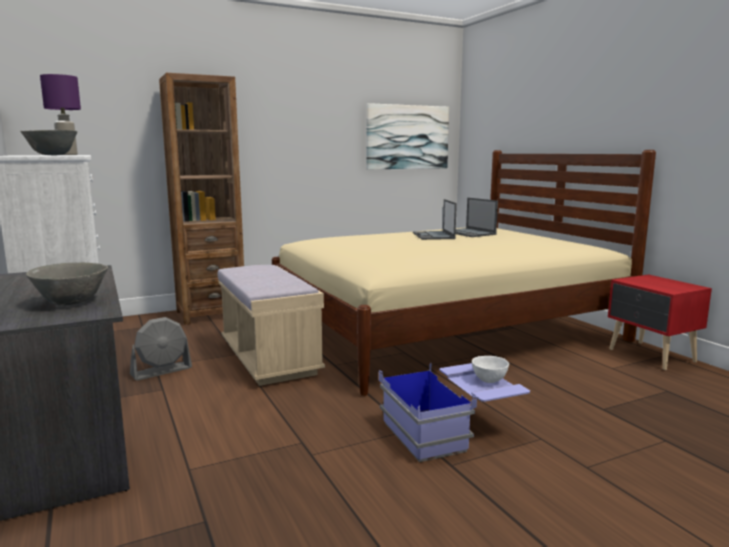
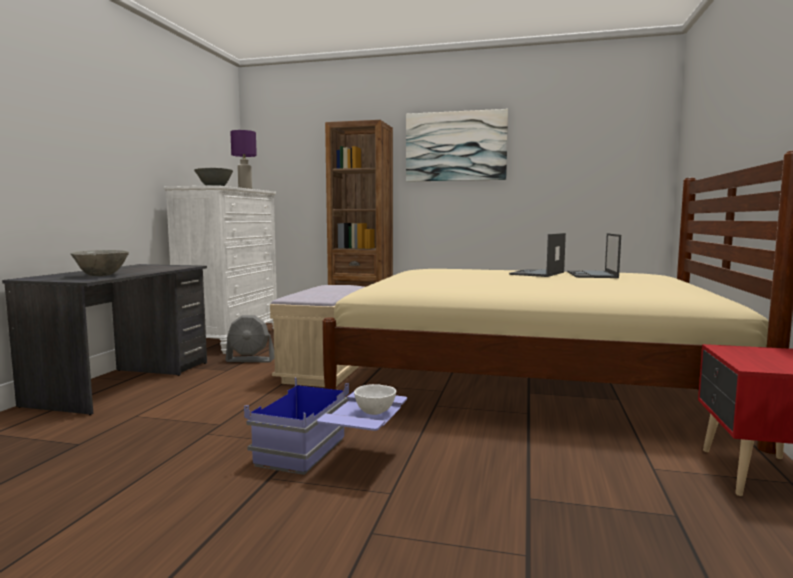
camera: 40 degrees right, 5 degrees down
picture [366,103,449,169] -> picture moved to [406,109,508,182]

